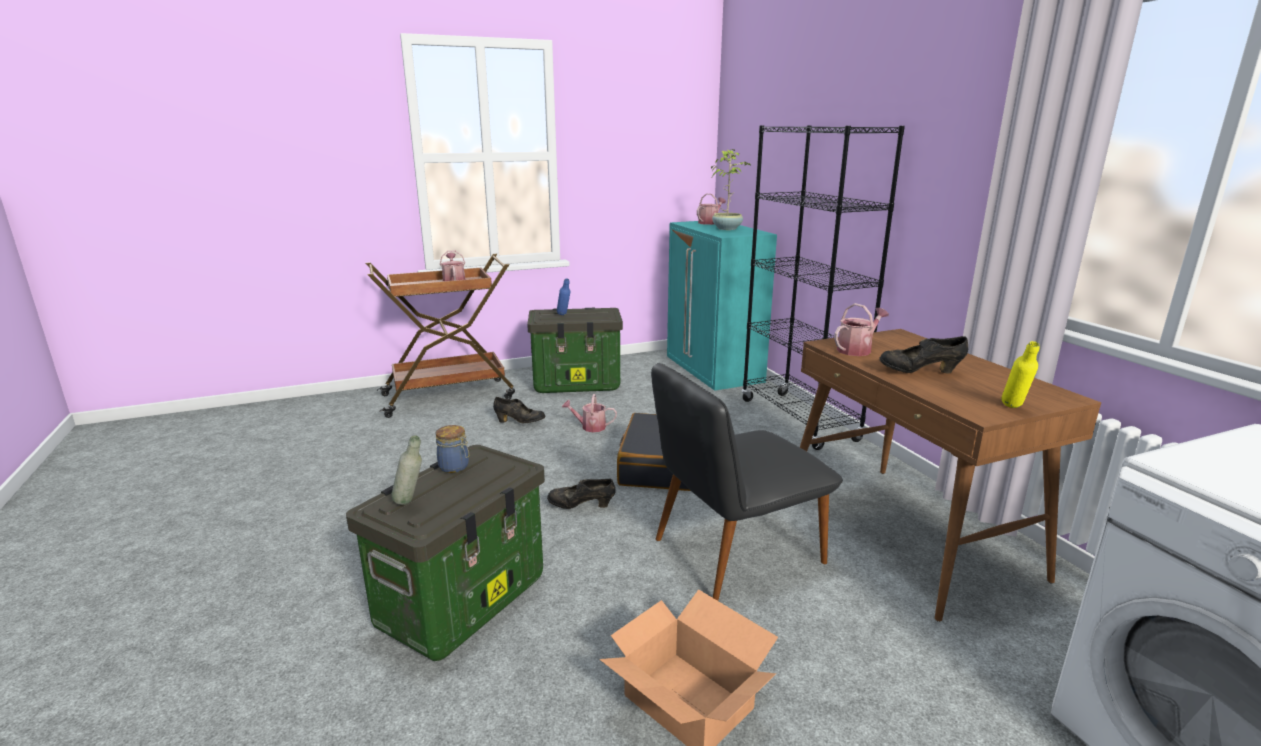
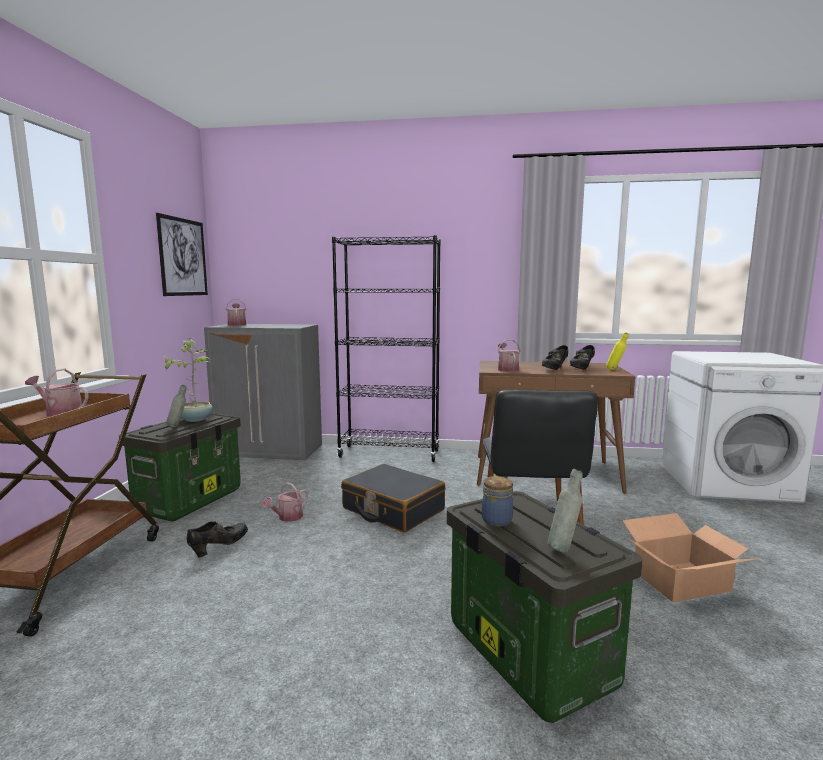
camera: 60 degrees left, 10 degrees down
black shoe [547,479,616,509] -> black shoe moved to [570,345,595,370]
blue bottle [557,278,570,315] -> grey bottle [166,385,187,427]
turquoise cabinet [667,221,777,391] -> grey cabinet [204,324,322,460]
potted plant [711,149,751,230] -> potted plant moved to [162,338,212,422]
none -> picture [156,213,208,296]

